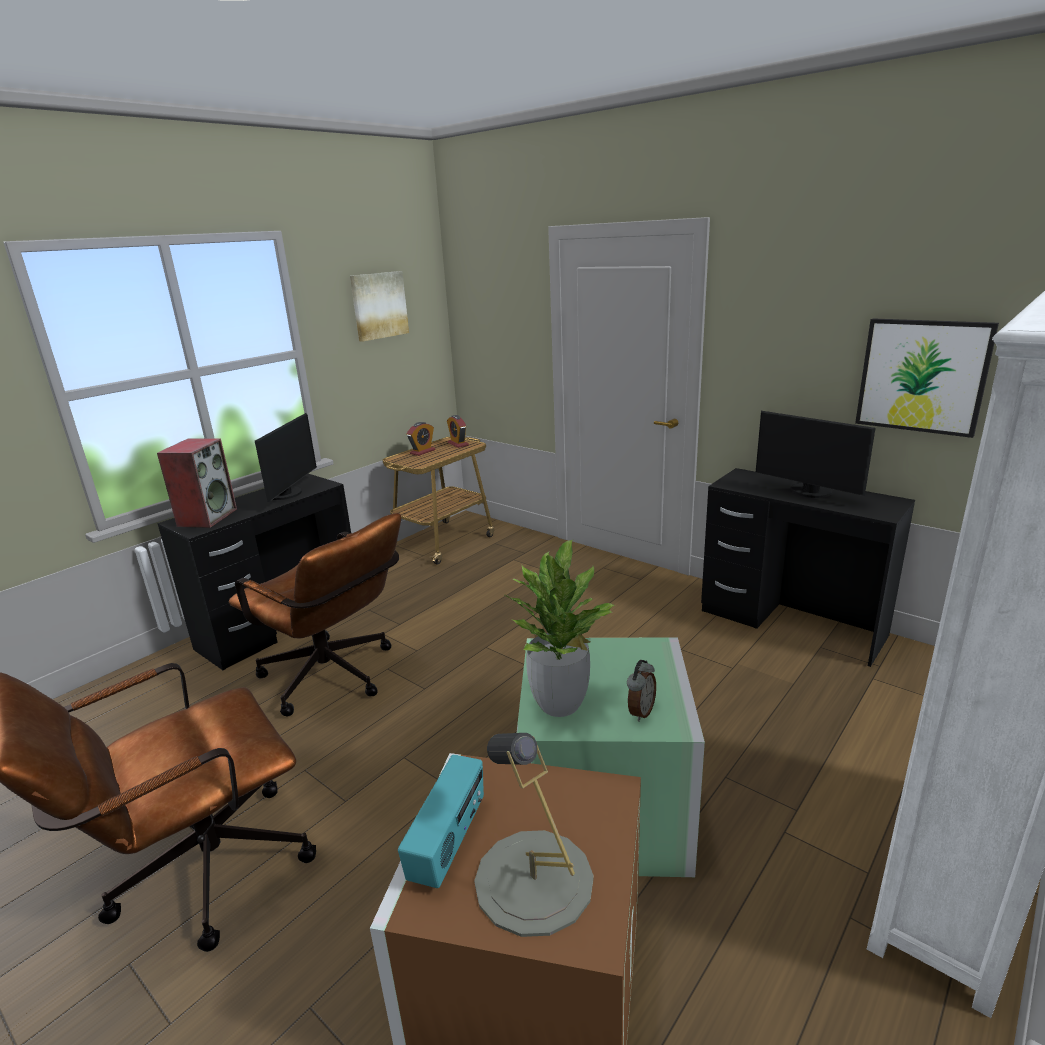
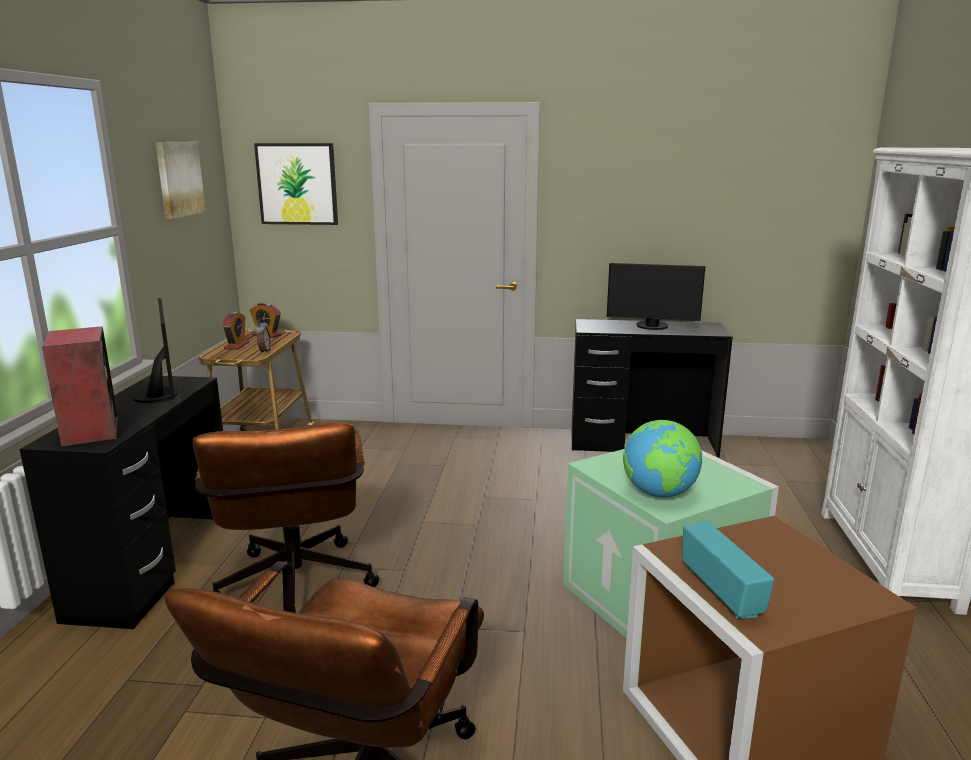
camera: 35 degrees left, 5 degrees down
brown office chair [229,513,401,716] -> brown office chair turned 75 degrees clockwise [193,422,379,613]
grey table lamp [474,733,594,937] -> none
potted plant [505,540,615,717] -> globe [623,420,702,498]
alarm clock [627,660,656,722] -> alarm clock moved to [255,319,271,354]
picture [855,318,999,438] -> picture moved to [254,143,338,225]

